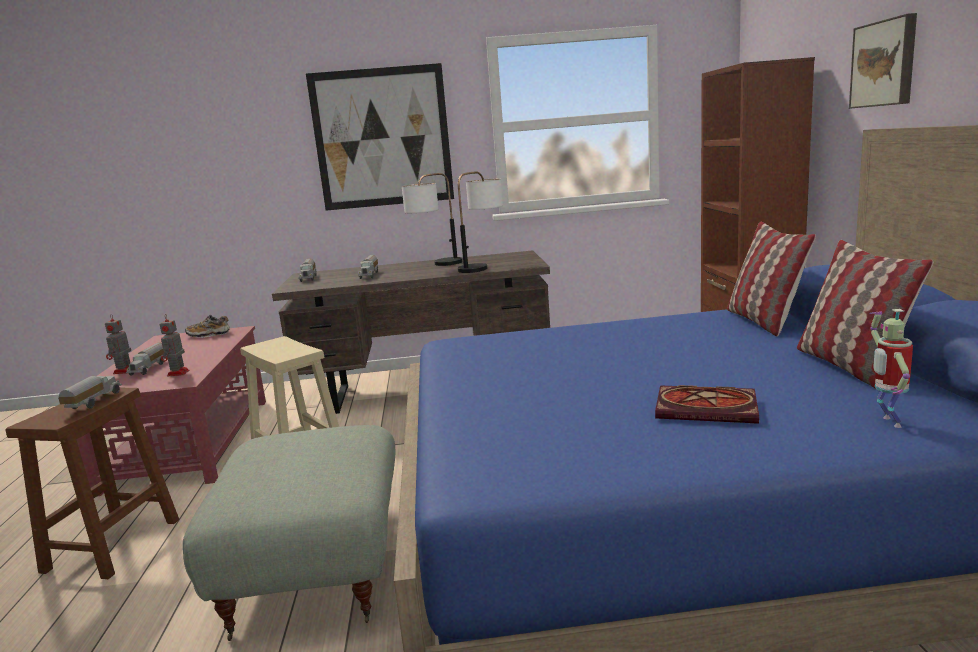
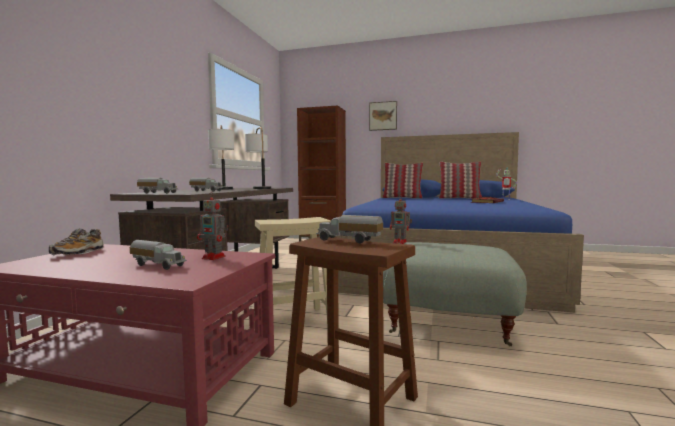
camera: 70 degrees left, 10 degrees down
toy robot [105,314,131,374] -> toy robot moved to [390,196,412,244]
picture [306,63,454,211] -> none

